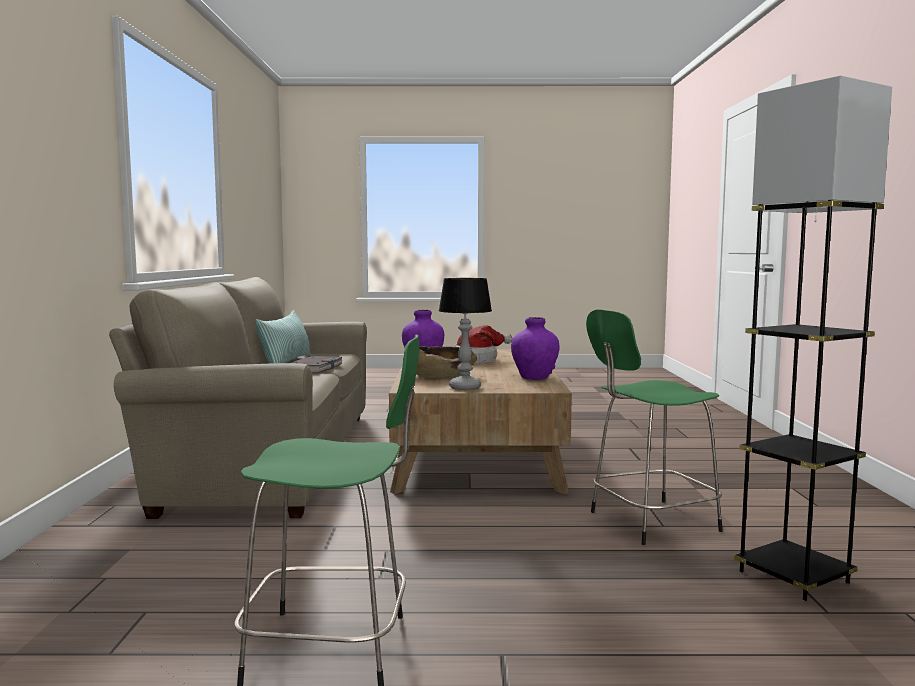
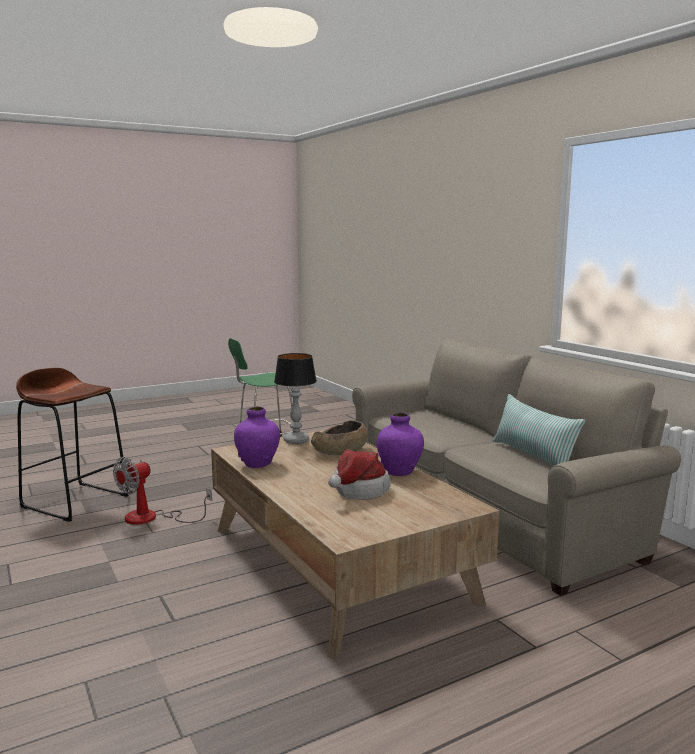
camera: 150 degrees right, 5 degrees up
book [292,356,342,373] -> none
green stool [586,309,723,545] -> fan [113,457,212,525]
grey floor lamp [734,76,892,601] -> brown stool [16,368,129,522]

